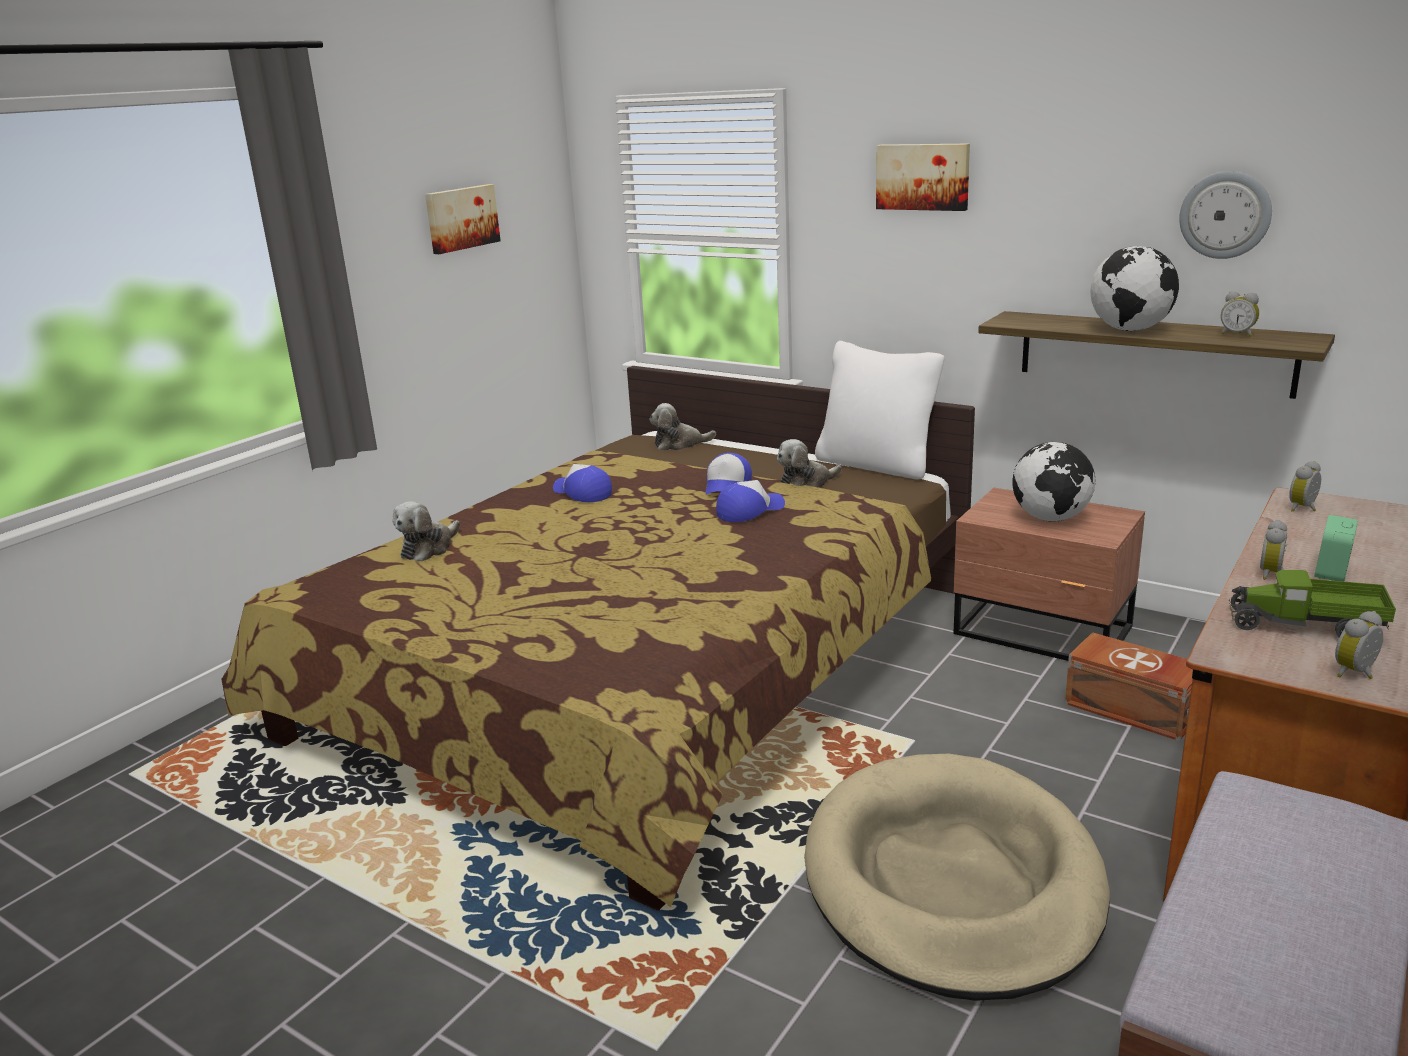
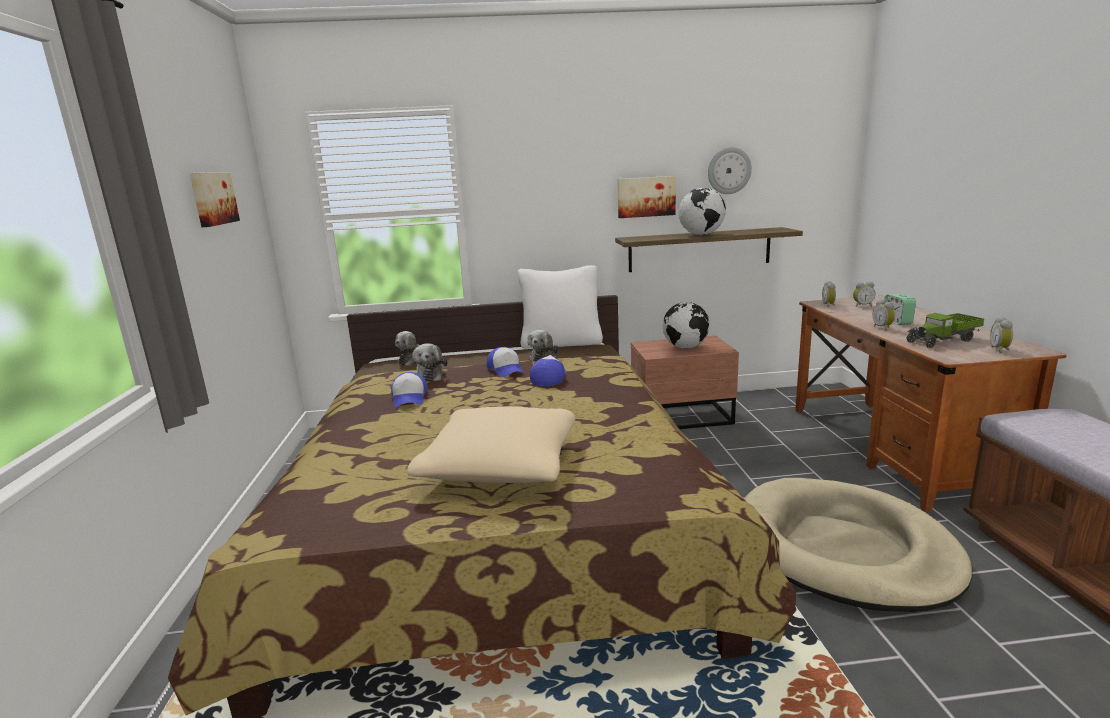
camera: 40 degrees left, 5 degrees down
plush toy [392,501,460,562] -> plush toy moved to [413,343,447,382]
cap [553,464,612,502] -> cap turned 105 degrees counterclockwise [391,372,428,407]
picture [876,144,970,211] -> picture moved to [618,176,676,218]
brown storage box [1065,632,1193,741] -> none
alarm clock [1221,291,1259,337] -> alarm clock moved to [853,282,875,307]
none -> beige pillow [407,407,576,483]

